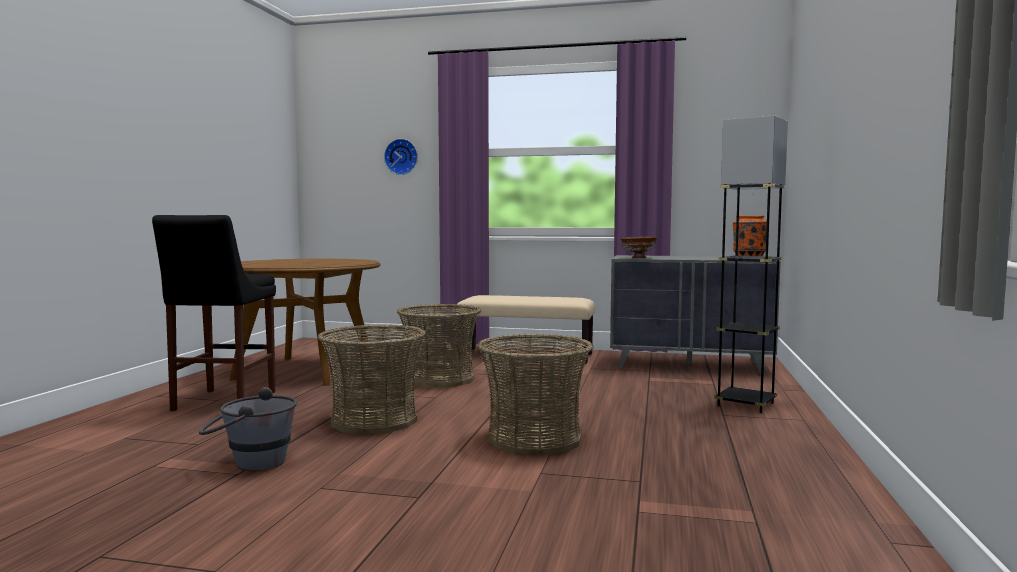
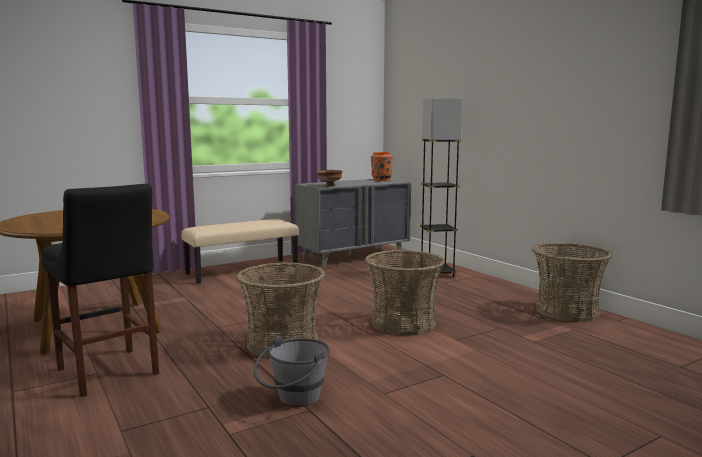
camera: 45 degrees left, 5 degrees up
wall clock [384,139,418,175] -> none
basket [397,304,481,388] -> basket moved to [532,242,613,322]

